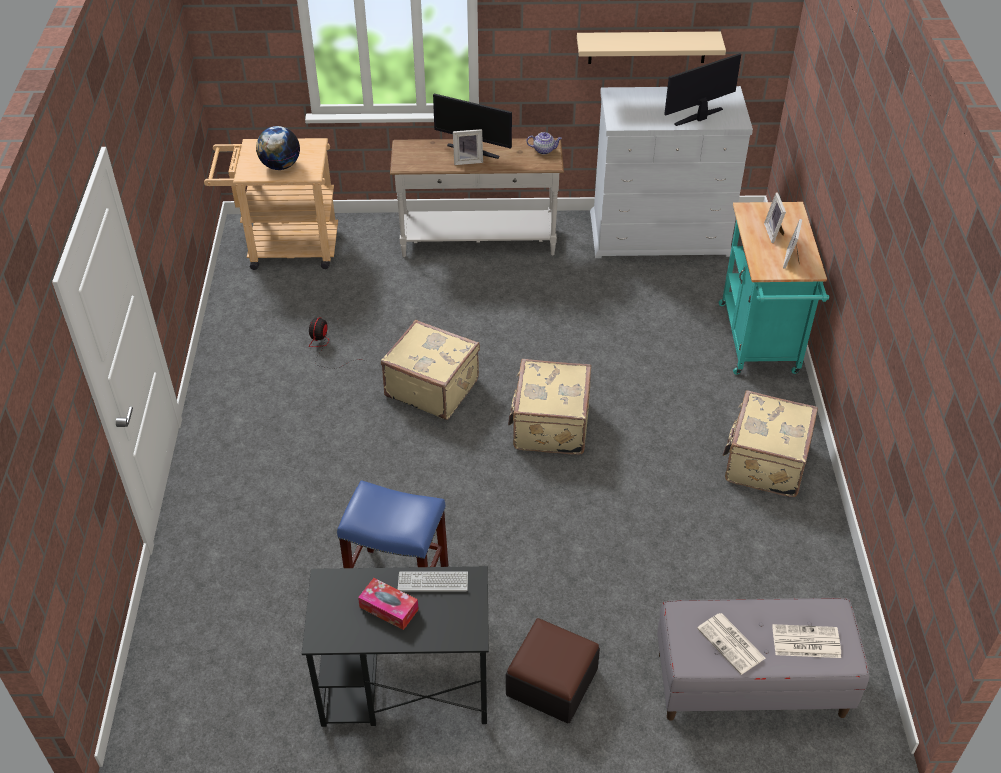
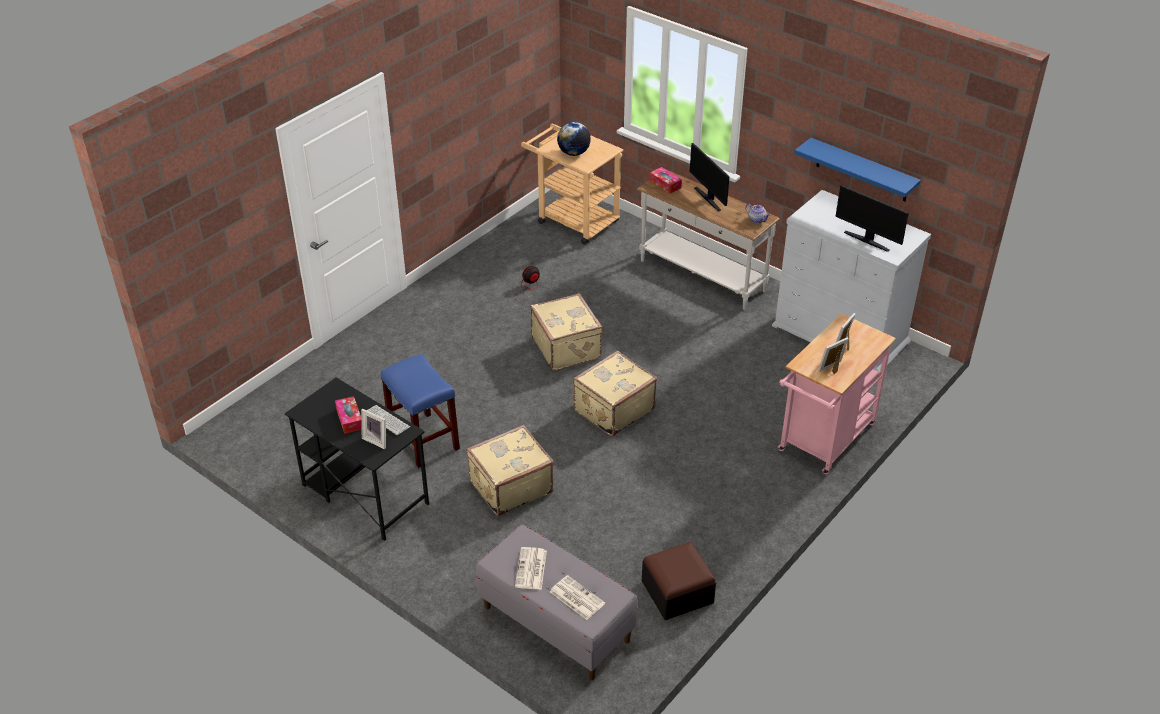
camera: 40 degrees right, 5 degrees down
picture frame [453,129,483,165] -> picture frame moved to [361,409,386,449]
ottoman [506,618,600,724] -> ottoman moved to [642,542,716,620]
beige shelf [577,31,726,64] -> blue shelf [794,138,921,202]
monitor [664,53,741,126] -> monitor turned 150 degrees counterclockwise [835,185,909,252]
turquoise cart [719,202,829,375] -> pink cart [778,313,896,474]
beige suitcase [723,390,818,497] -> beige suitcase moved to [467,425,554,516]
none -> tissue box [650,167,682,194]

